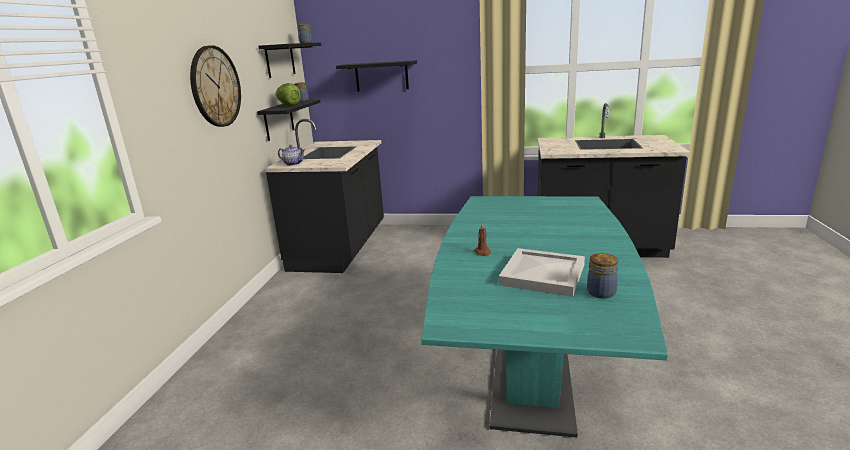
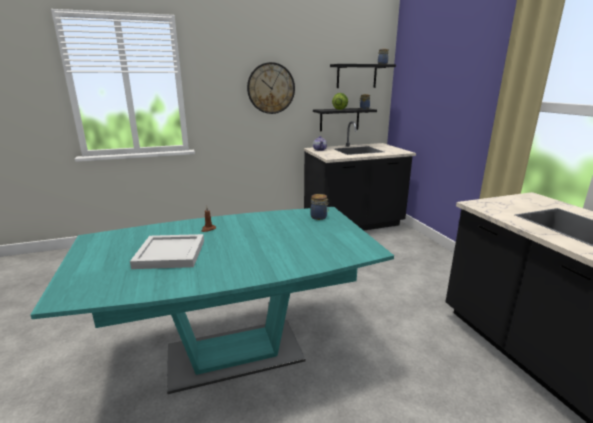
camera: 60 degrees right, 0 degrees up
black shelf [336,60,417,92] -> none
jar [587,253,618,298] -> jar moved to [310,194,329,220]

